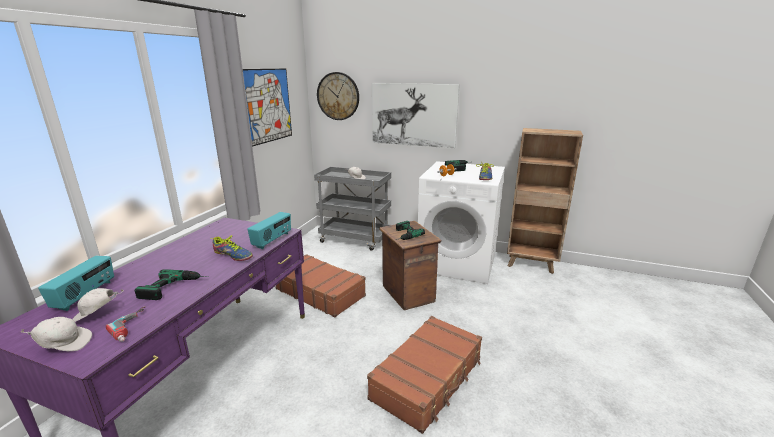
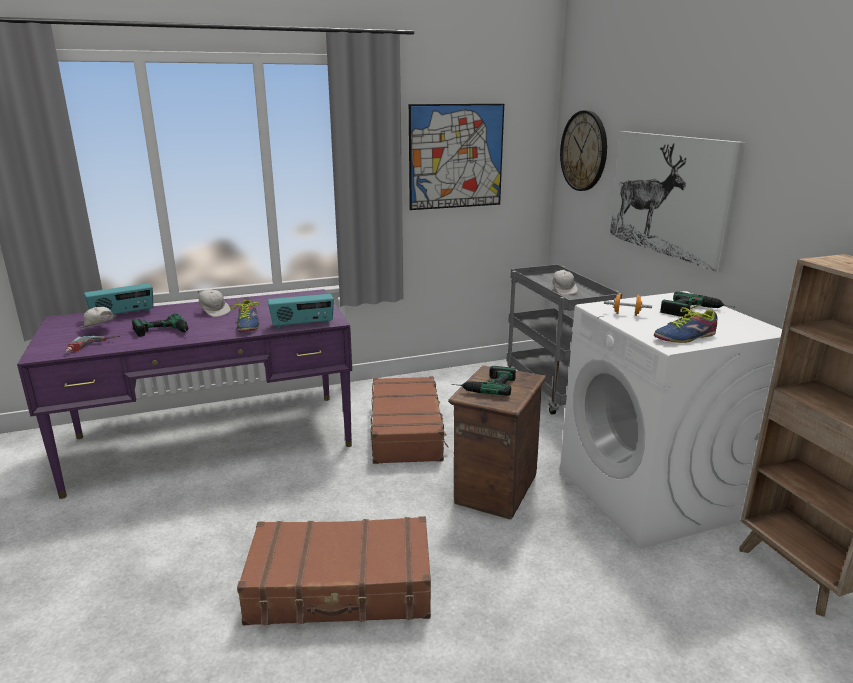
camera: 50 degrees right, 0 degrees up
white cap [21,317,92,352] -> white cap moved to [197,289,231,317]

